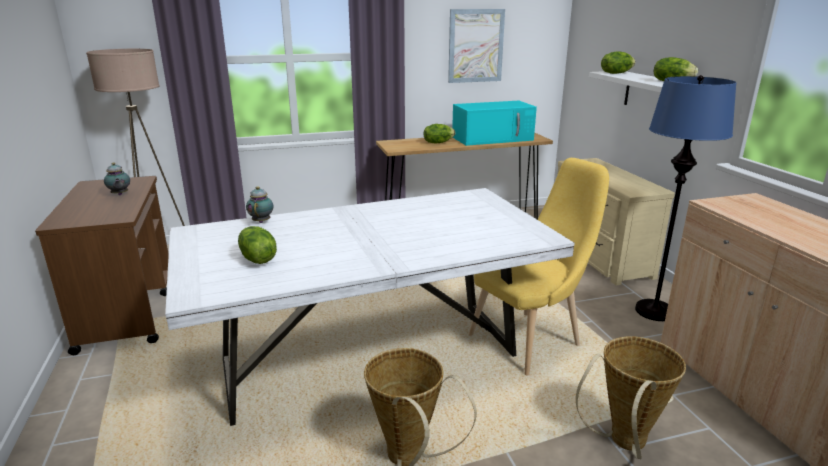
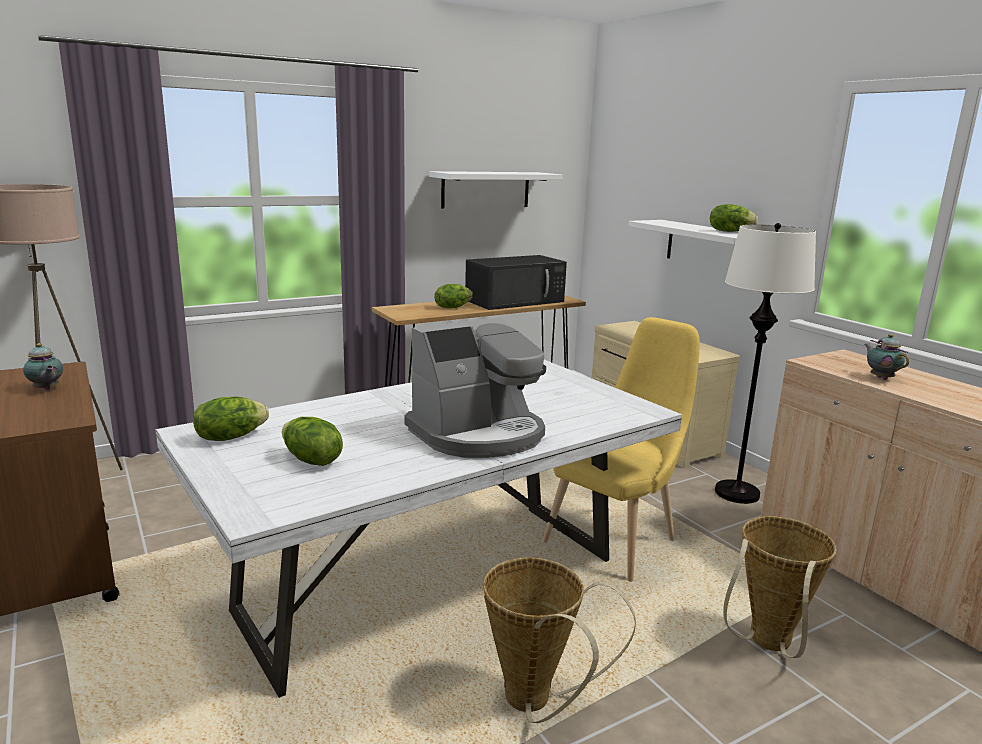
camera: 15 degrees left, 5 degrees down
teapot [246,186,273,223] -> teapot moved to [864,334,909,380]
picture [448,9,505,83] -> white shelf [429,171,563,209]
turquoise microwave [452,101,537,146] -> black microwave [465,255,567,310]
lettuce [601,51,635,74] -> lettuce moved to [193,397,269,441]
blue floor lamp [635,75,736,321] -> white floor lamp [715,223,816,504]
none -> coffee machine [404,317,546,458]

